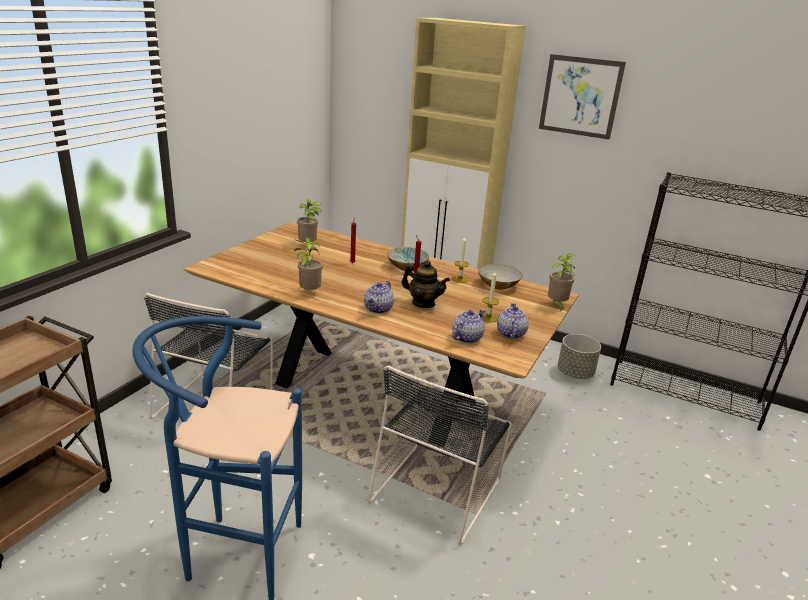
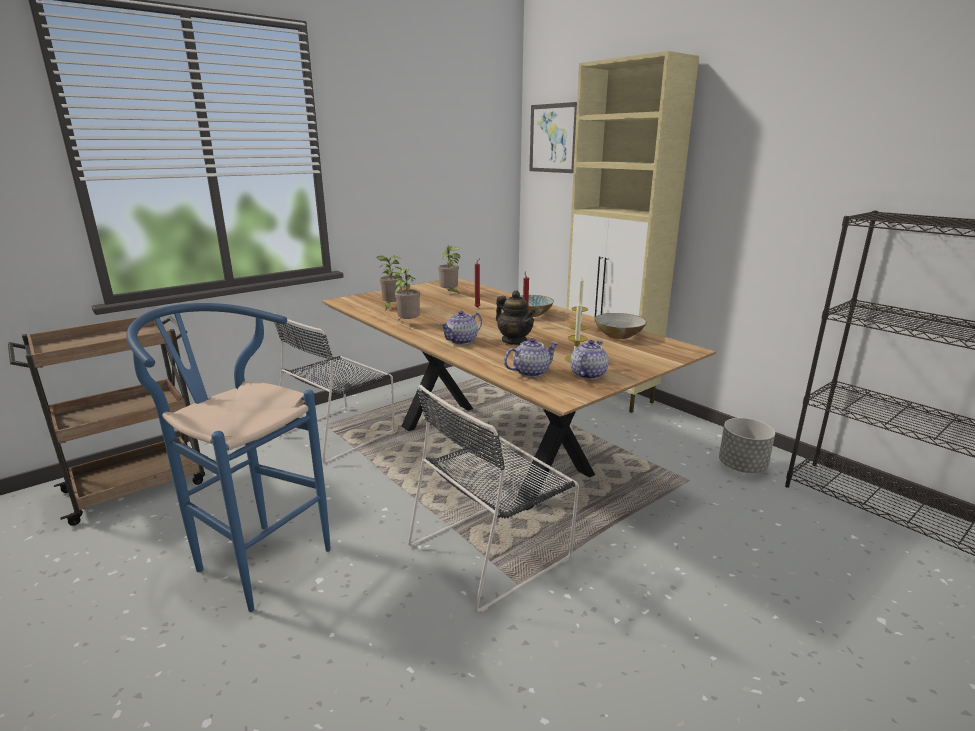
camera: 25 degrees right, 5 degrees down
picture [539,54,626,140] -> picture moved to [529,102,577,173]
potted plant [548,254,576,312] -> potted plant moved to [376,256,403,310]

